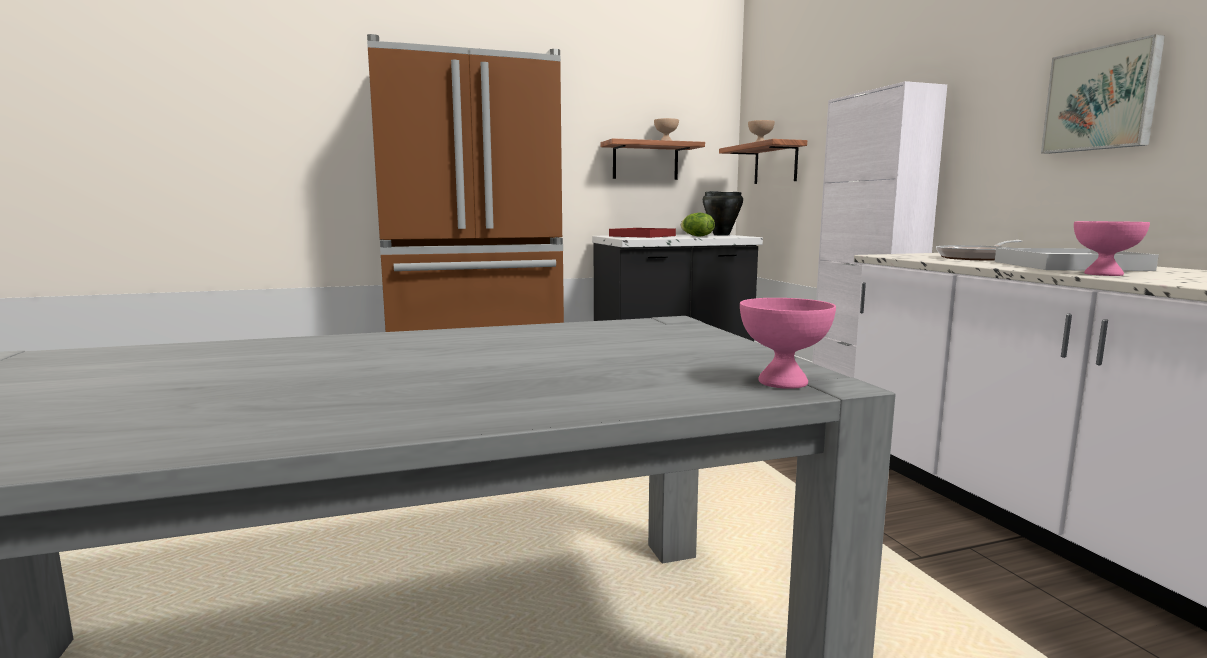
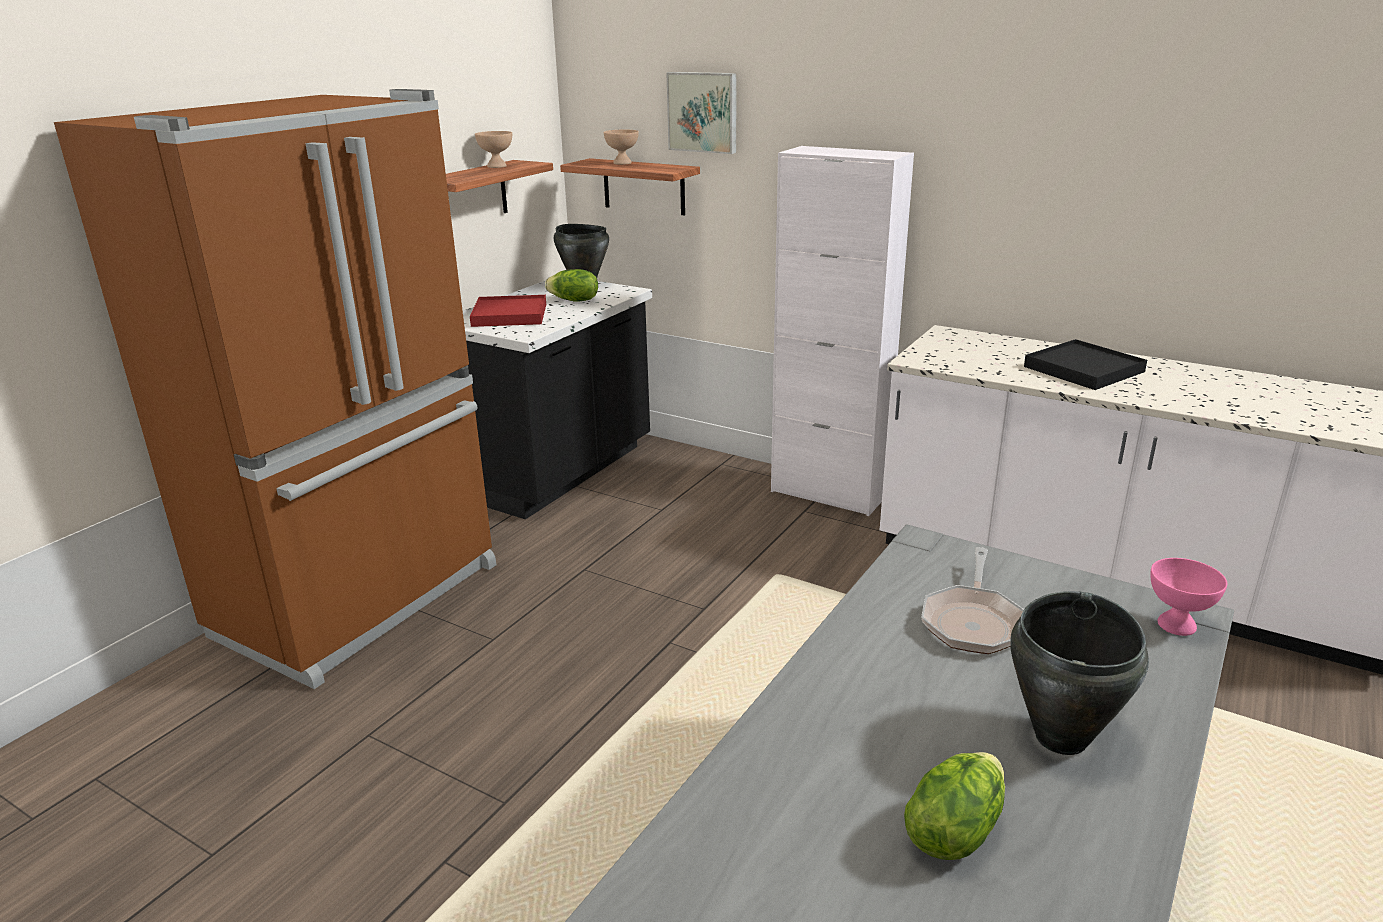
camera: 40 degrees left, 15 degrees up
frying pan [936,240,1022,261] -> frying pan moved to [922,547,1024,654]
white tray [995,248,1159,271] -> black tray [1024,339,1147,390]
picture [1041,34,1165,154] -> picture moved to [666,72,737,154]
pink bowl [1074,221,1150,276] -> none
none -> lettuce [904,752,1005,860]
none -> black cooking pot [1010,591,1149,755]

